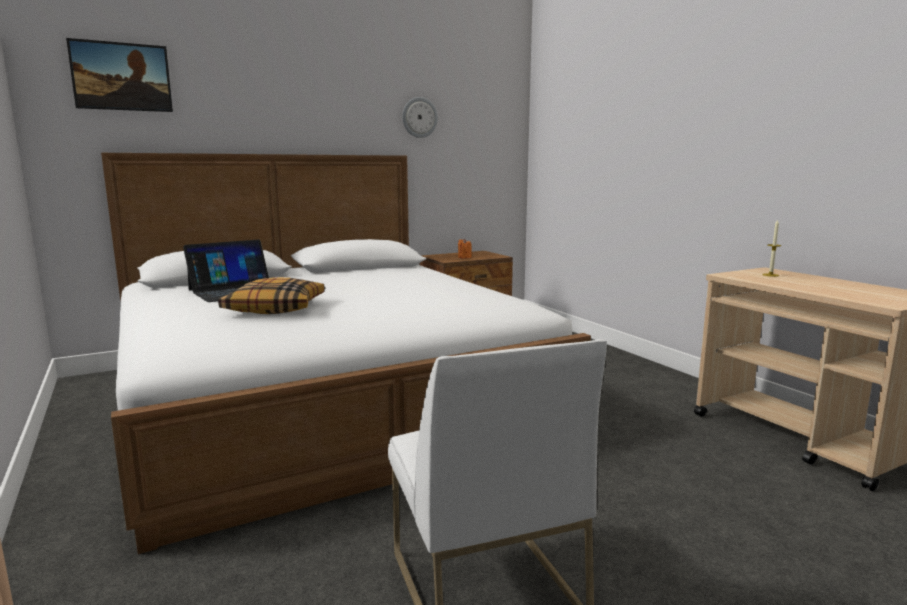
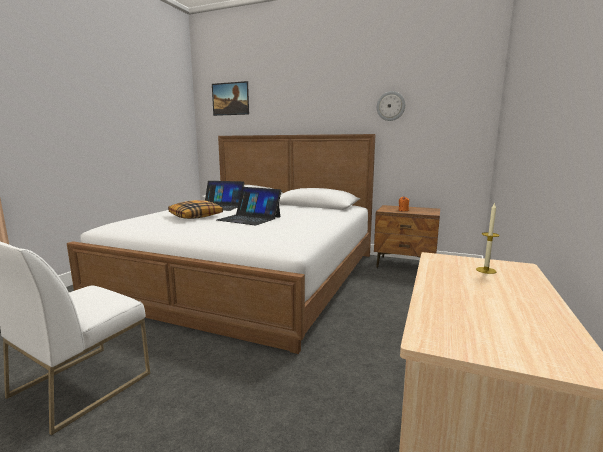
camera: 50 degrees right, 0 degrees up
none -> laptop [217,187,282,225]

